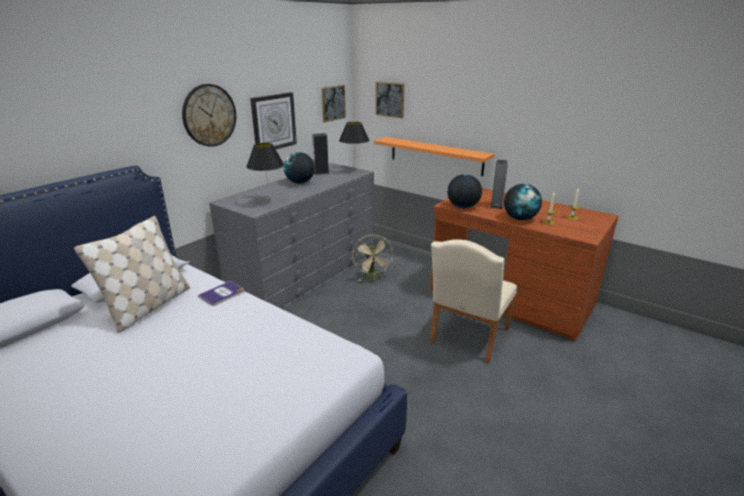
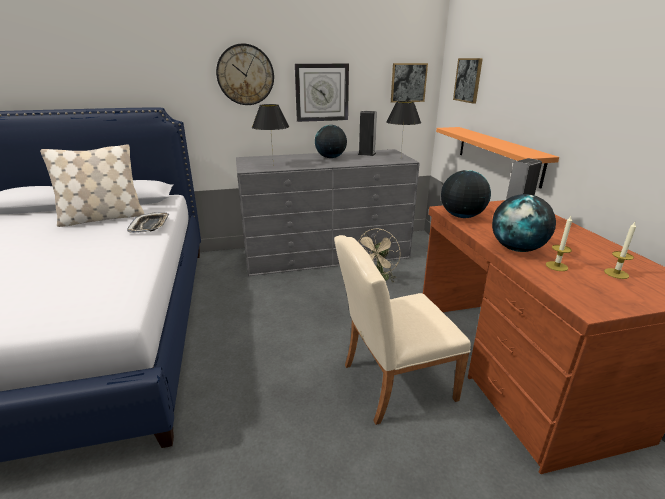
camera: 40 degrees right, 0 degrees up
book [198,281,244,306] -> tray [127,212,169,233]

